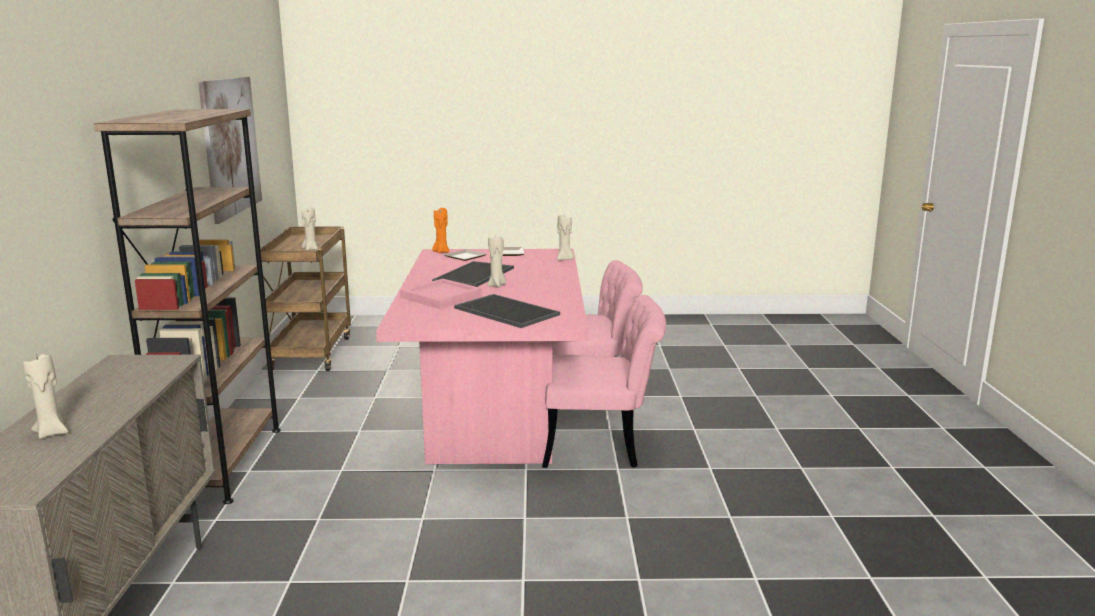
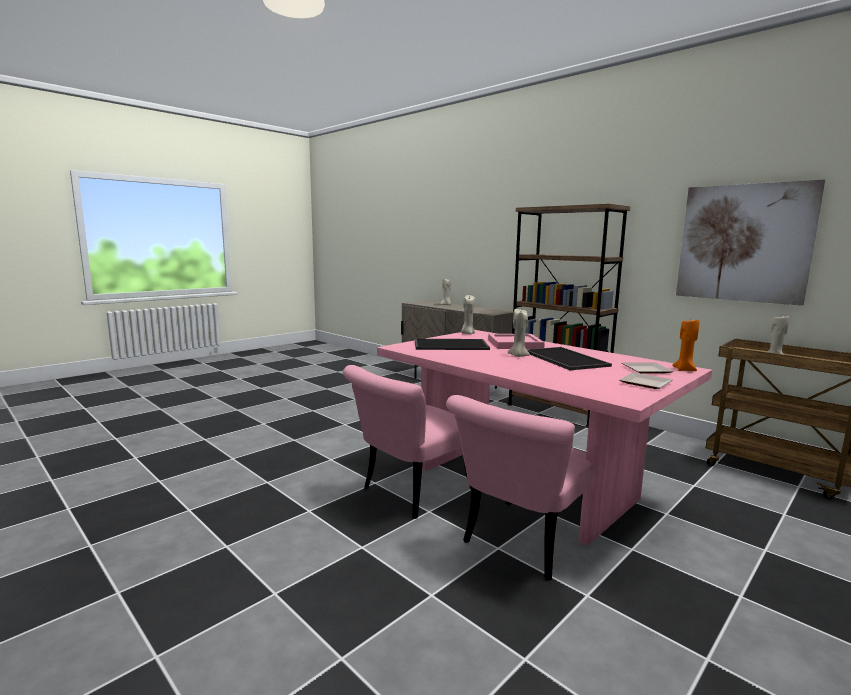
camera: 135 degrees right, 5 degrees down
beige candle [557,215,574,260] -> beige candle moved to [461,295,475,334]

